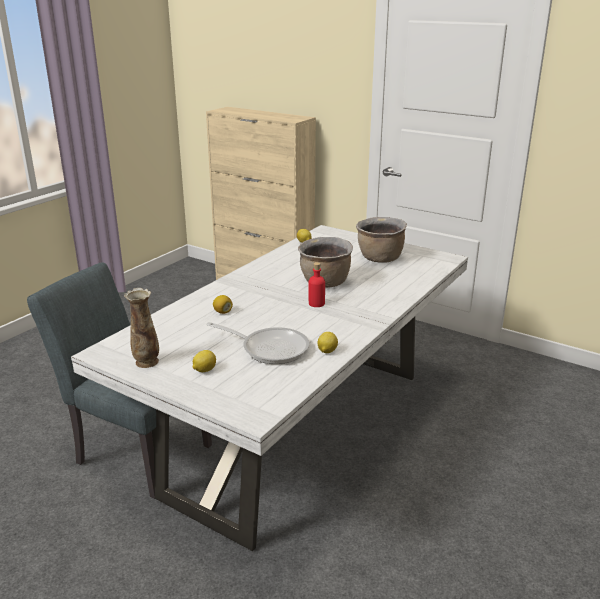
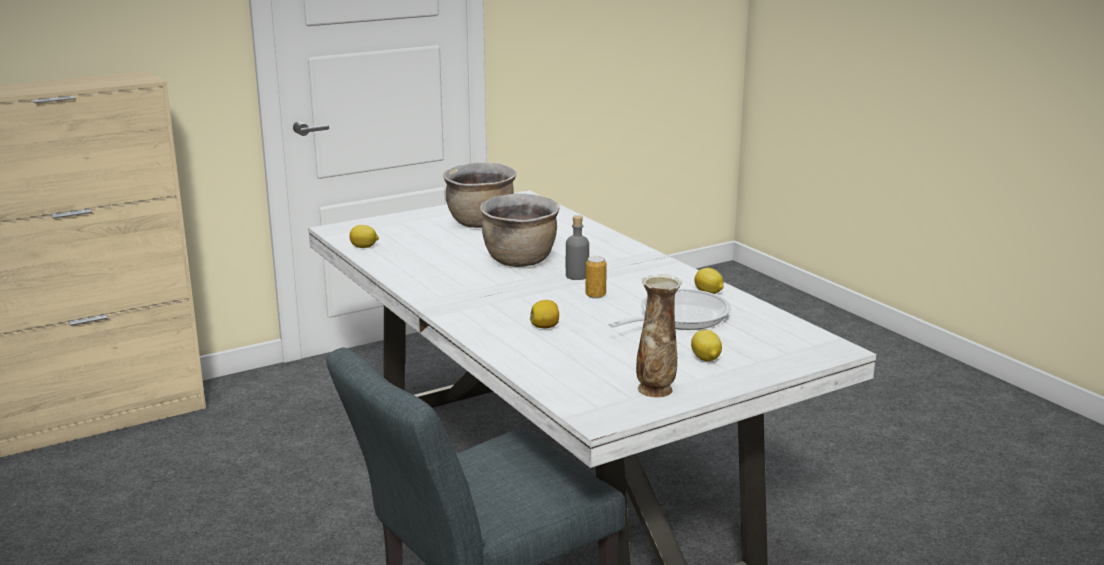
camera: 65 degrees left, 5 degrees down
red bottle [309,262,325,307] -> grey bottle [566,215,589,280]
none -> can [585,256,607,299]

